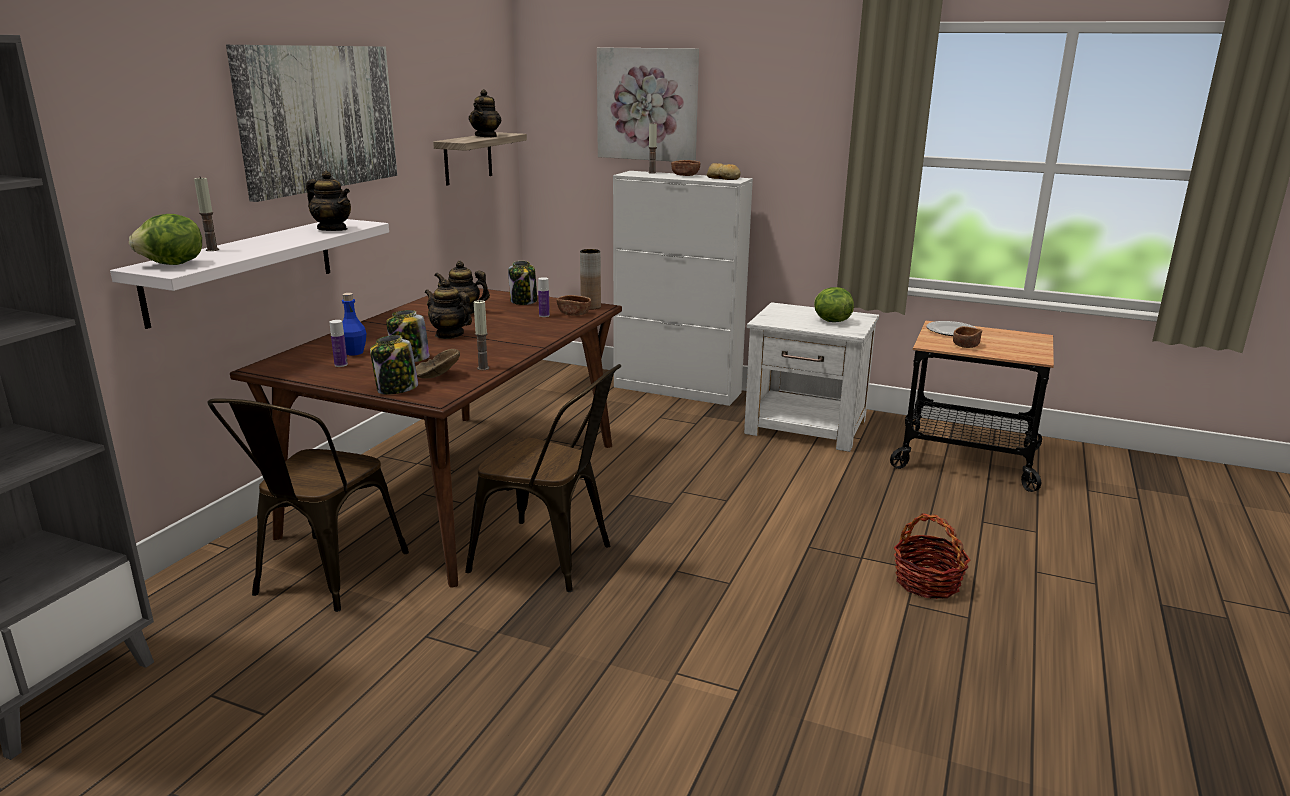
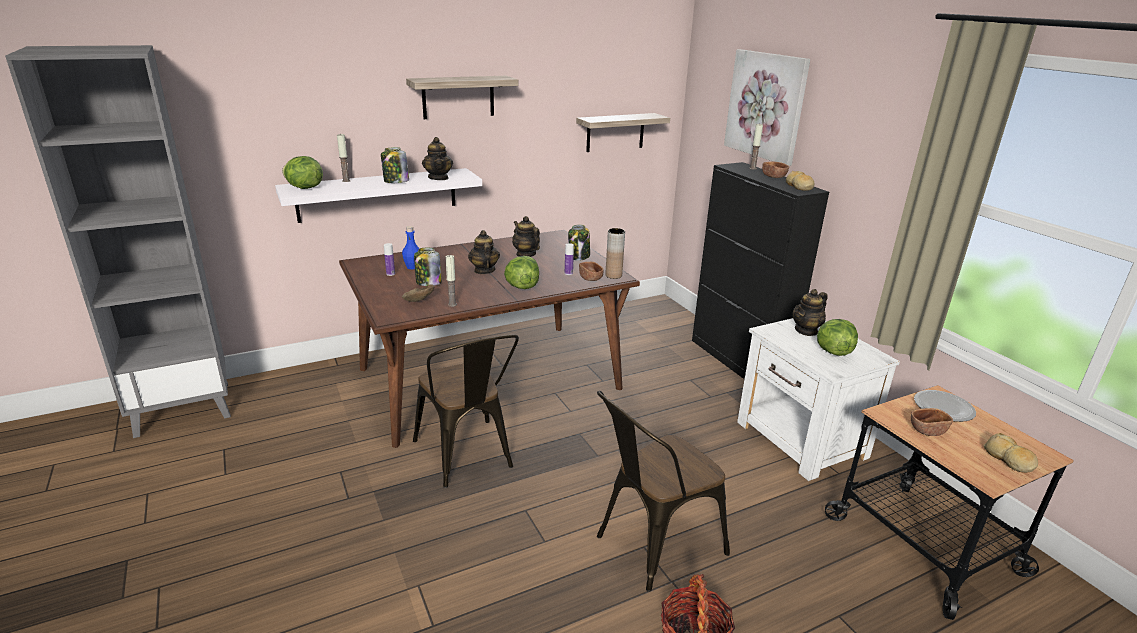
camera: 40 degrees right, 5 degrees up
brown chair [207,398,409,612] -> brown chair moved to [597,391,730,592]
picture [226,45,397,202] -> shelf [406,76,518,119]
jar [370,335,418,395] -> jar moved to [381,147,409,183]
teapot [469,89,501,137] -> teapot moved to [793,289,828,336]
white cabinet [613,171,753,406] -> black cabinet [692,162,829,379]
none -> lettuce [504,256,539,289]
none -> bread [983,433,1038,473]

